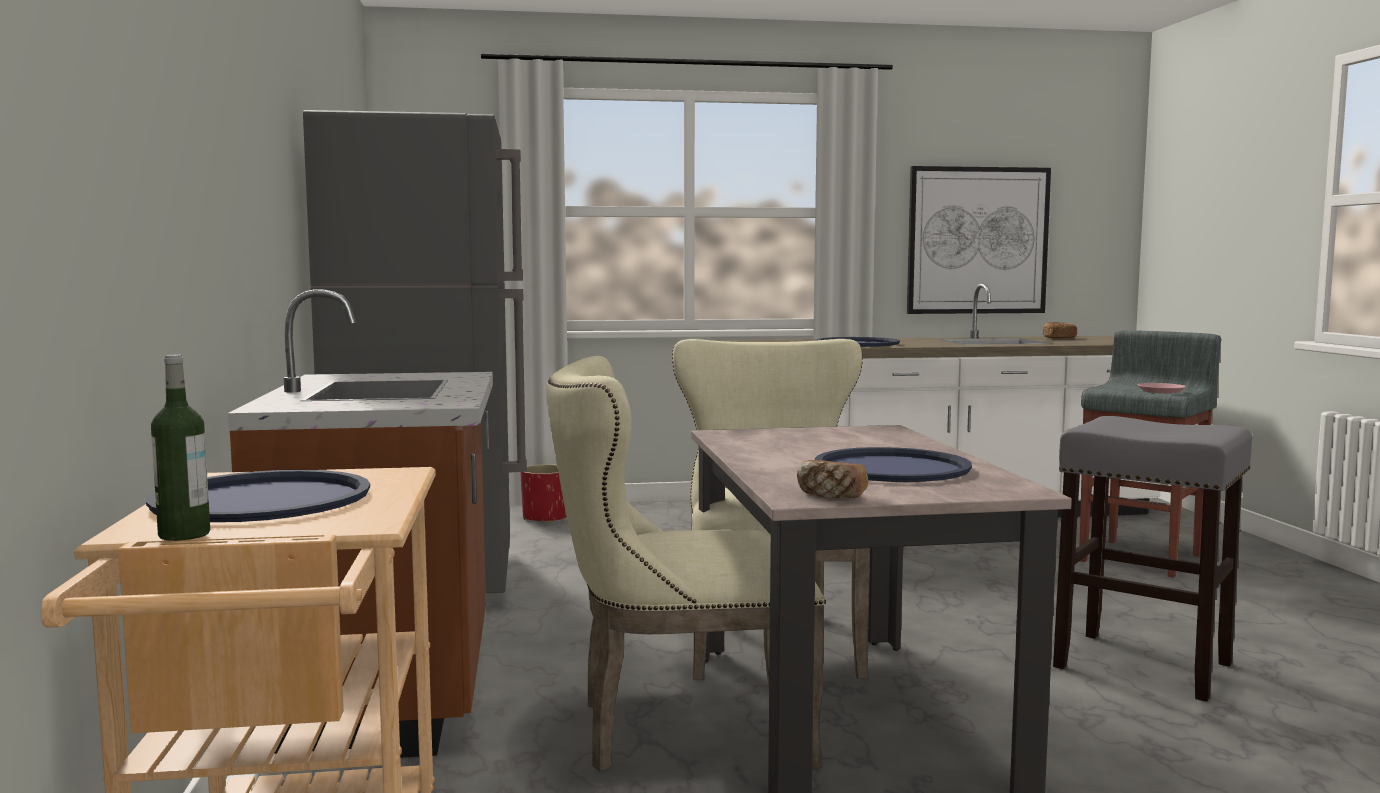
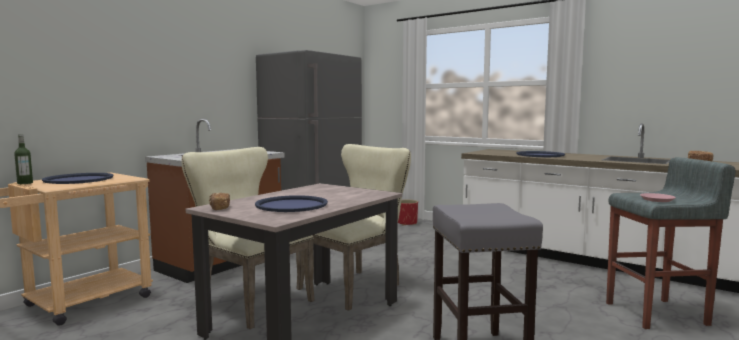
camera: 45 degrees right, 0 degrees up
picture [907,166,1051,314] -> none

